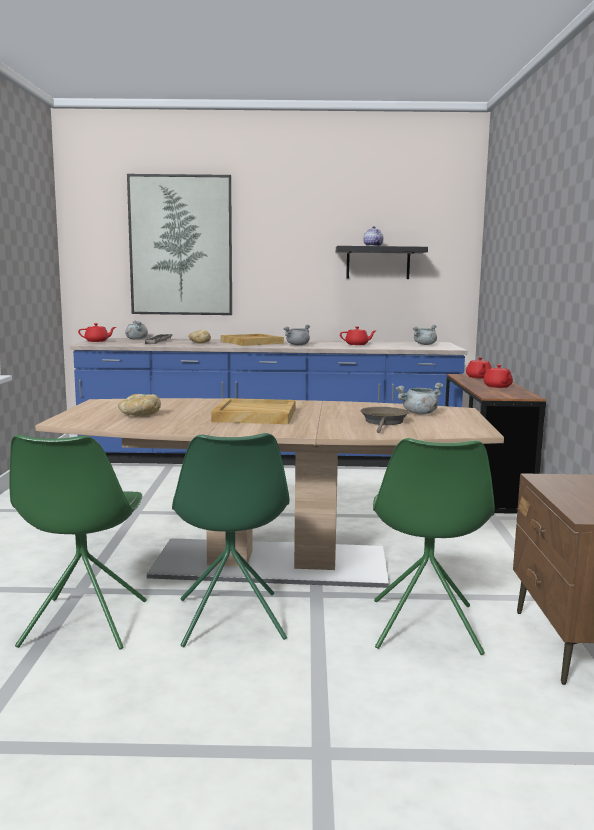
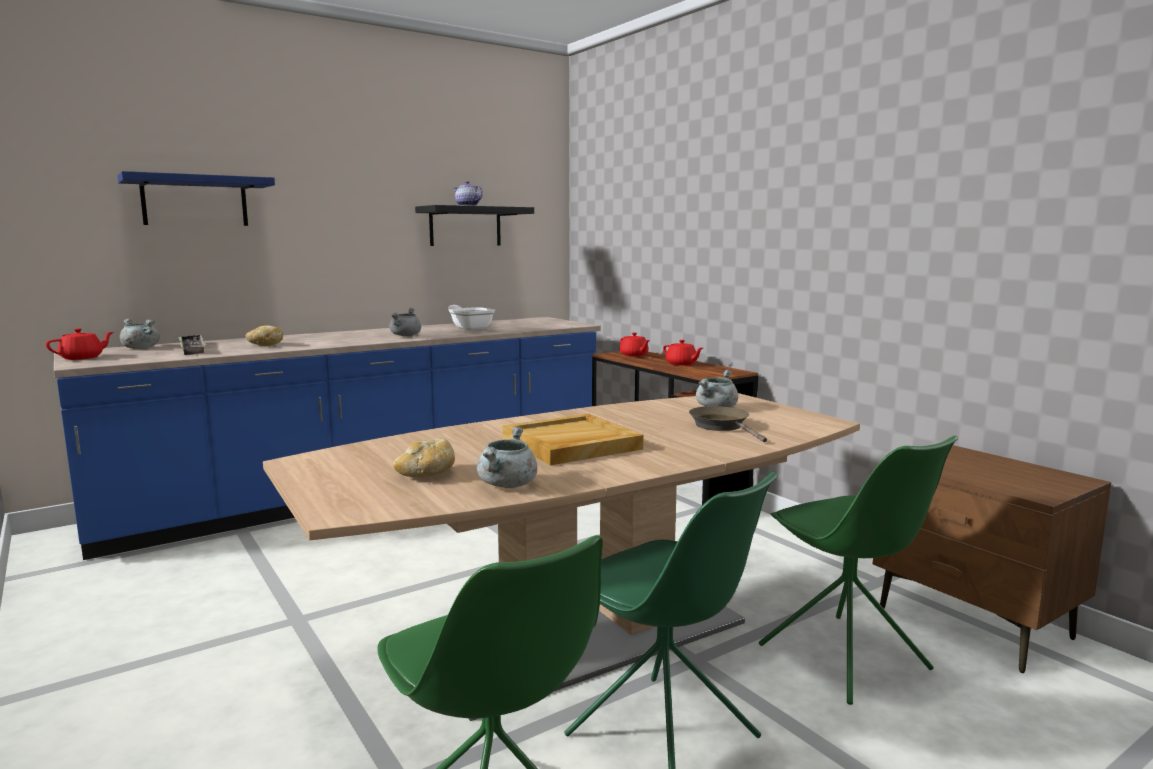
camera: 35 degrees left, 0 degrees up
picture [127,174,232,315] -> blue shelf [117,171,275,226]
beige tray [221,334,284,346] -> none
red teapot [340,326,376,345] -> frying pan [448,305,495,331]
grey cooking pot [413,325,437,345] -> grey cooking pot moved to [477,426,537,488]

